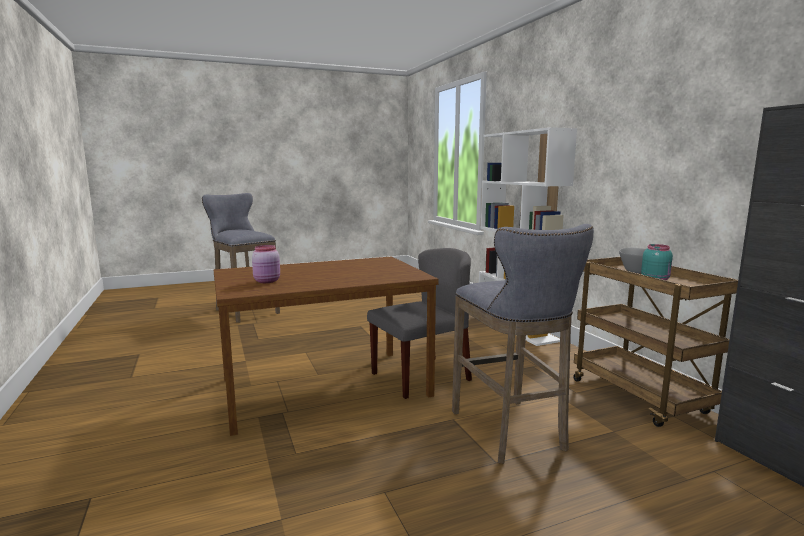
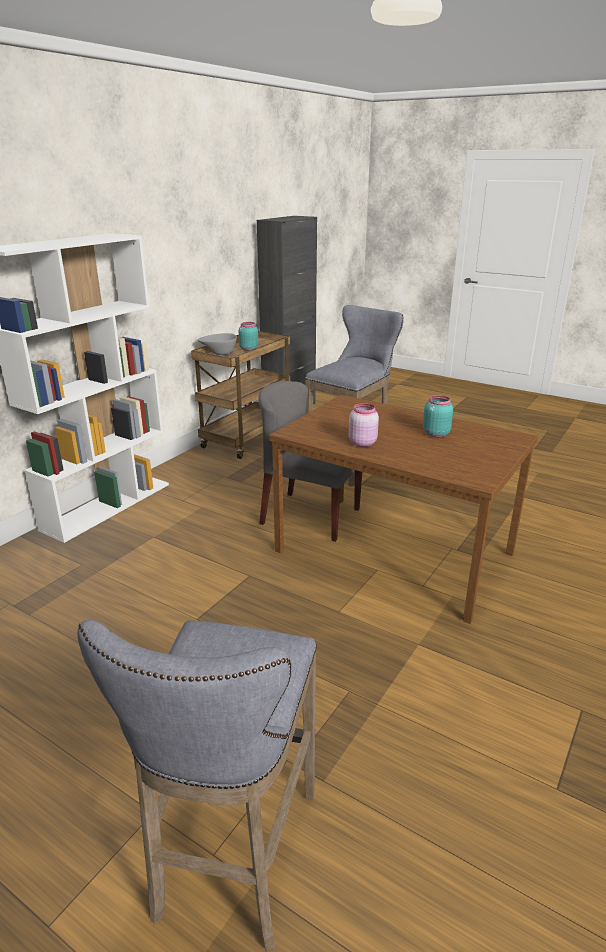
camera: 125 degrees left, 15 degrees up
pink jar [252,245,280,283] -> pink jar moved to [349,403,379,447]
none -> turquoise jar [423,395,453,437]

